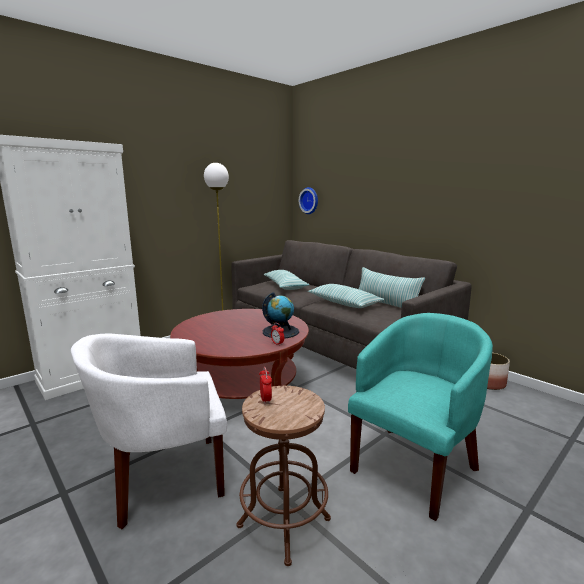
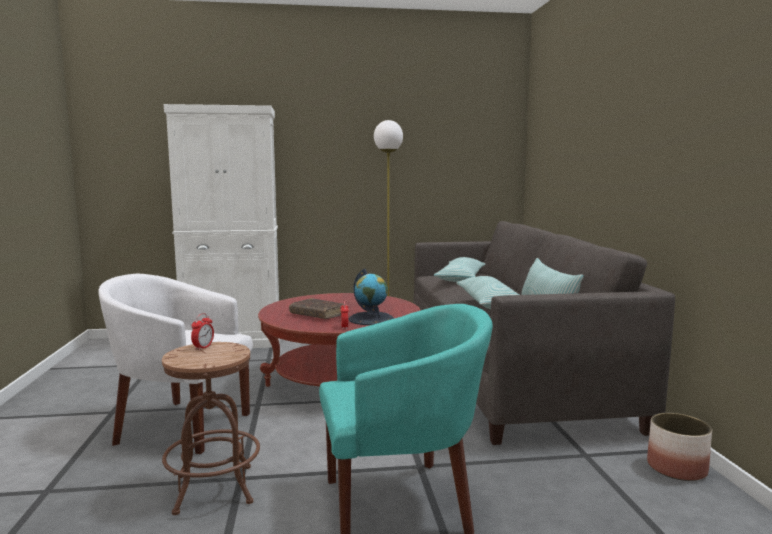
camera: 35 degrees right, 5 degrees down
wall clock [299,187,318,214] -> none
none -> brown book [289,298,346,319]

